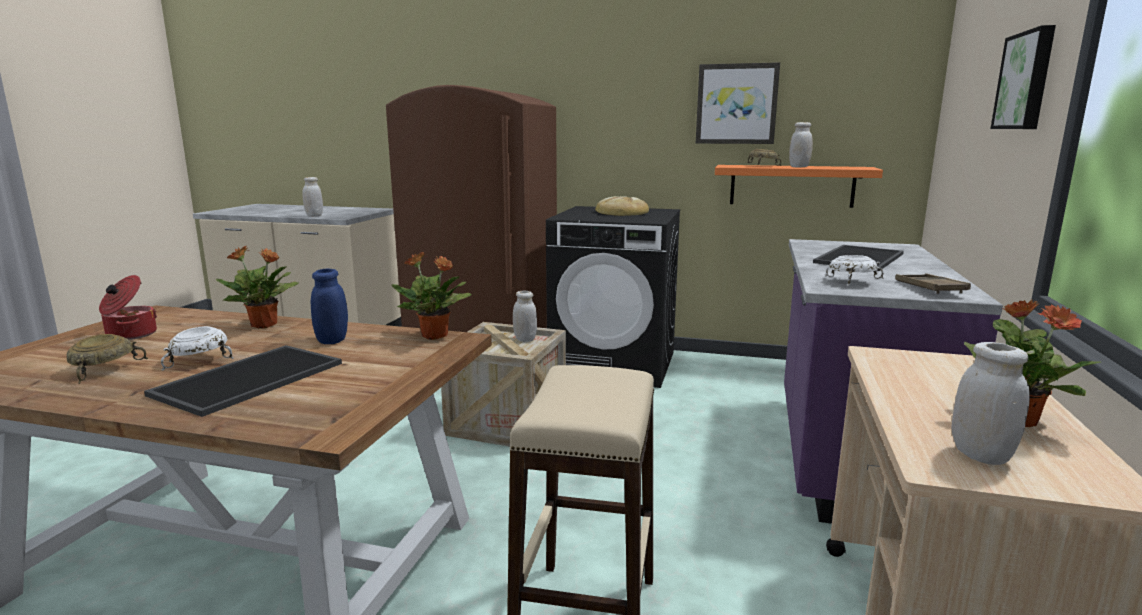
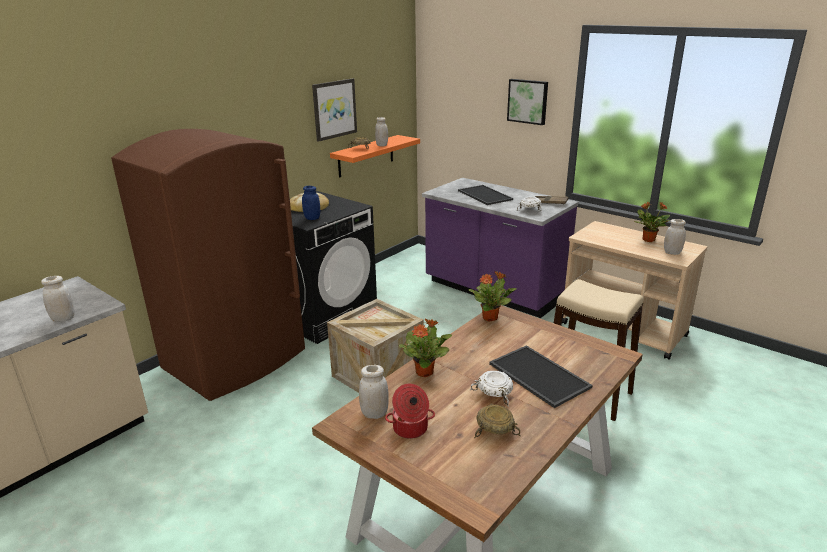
camera: 65 degrees left, 10 degrees up
blue jar [311,268,348,344] -> blue jar moved to [302,186,320,220]
white jar [513,291,537,342] -> white jar moved to [359,365,389,419]

